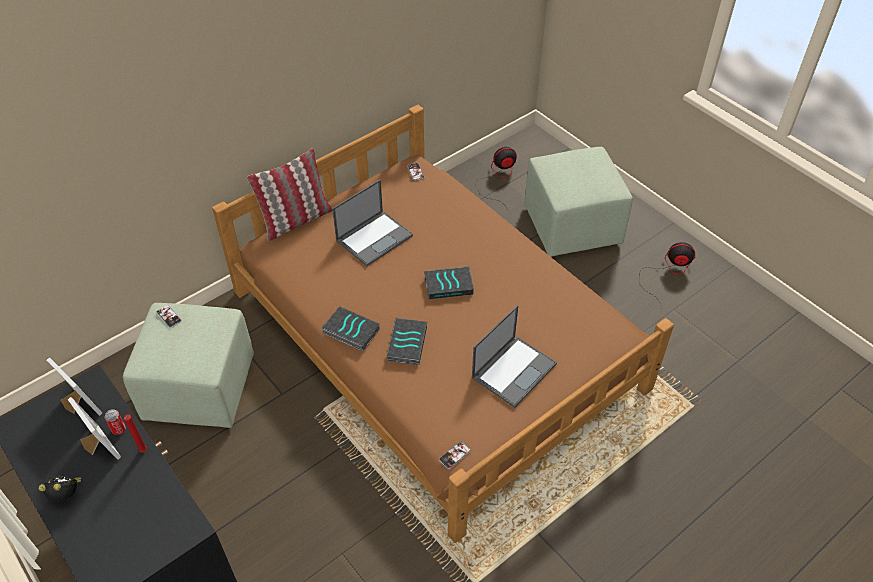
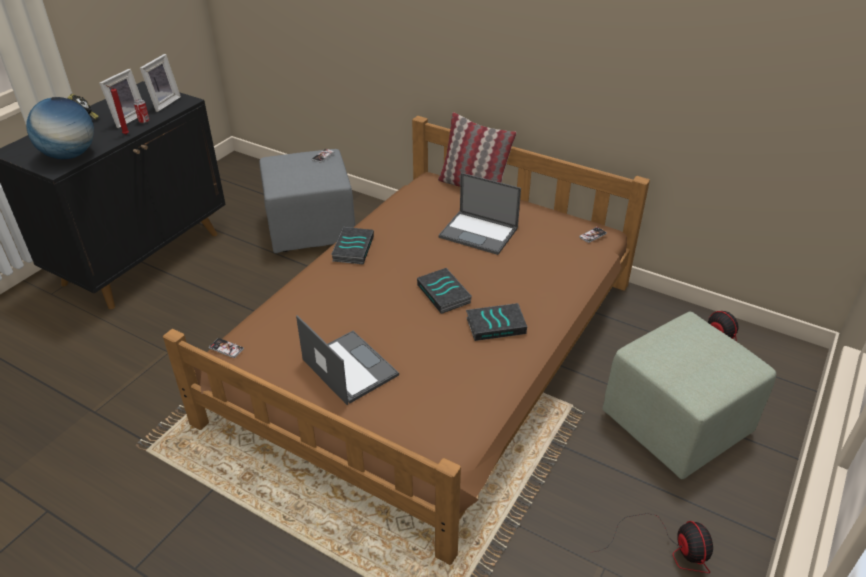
camera: 70 degrees right, 10 degrees down
green ottoman [123,303,254,428] -> grey ottoman [259,149,355,253]
book [387,318,427,365] -> book moved to [466,303,527,341]
laptop [472,305,557,408] -> laptop turned 150 degrees counterclockwise [296,315,399,405]
none -> globe [26,97,94,159]

